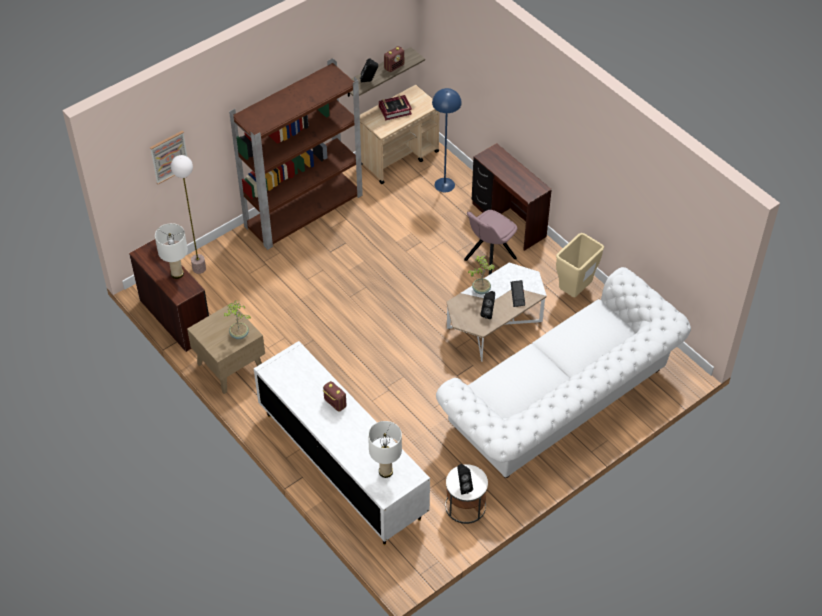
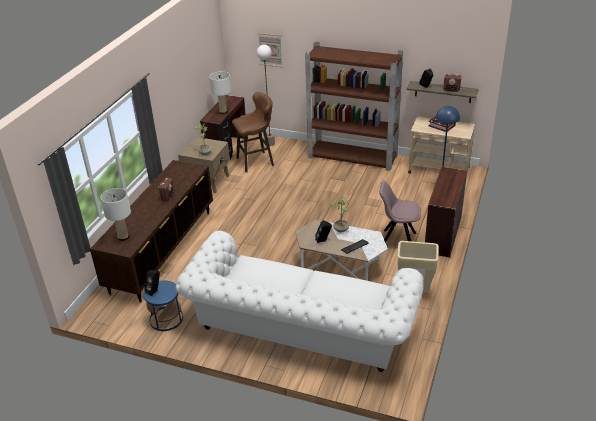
camera: 60 degrees right, 15 degrees down
white cabinet [254,341,430,545] -> brown cabinet [90,160,213,303]
white side table [445,464,488,524] -> blue side table [144,281,183,331]
none -> brown stool [232,92,274,173]

